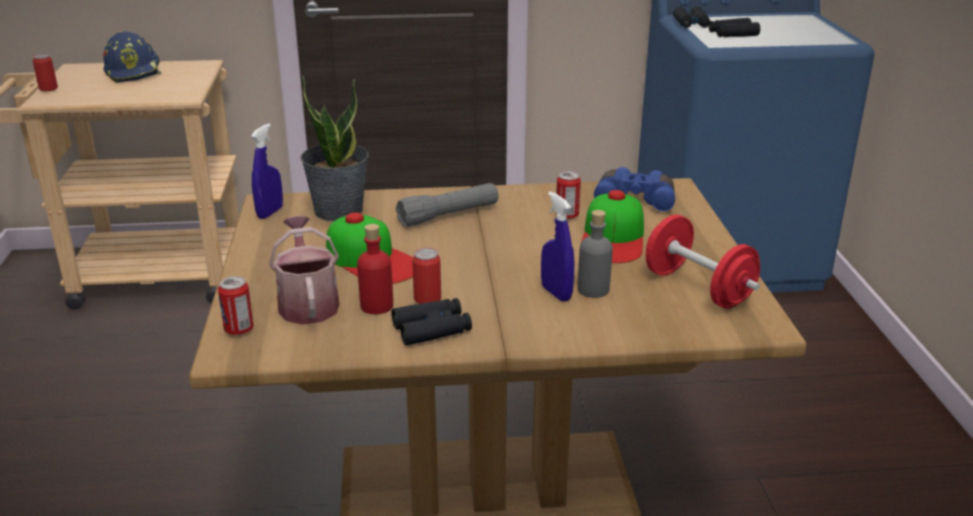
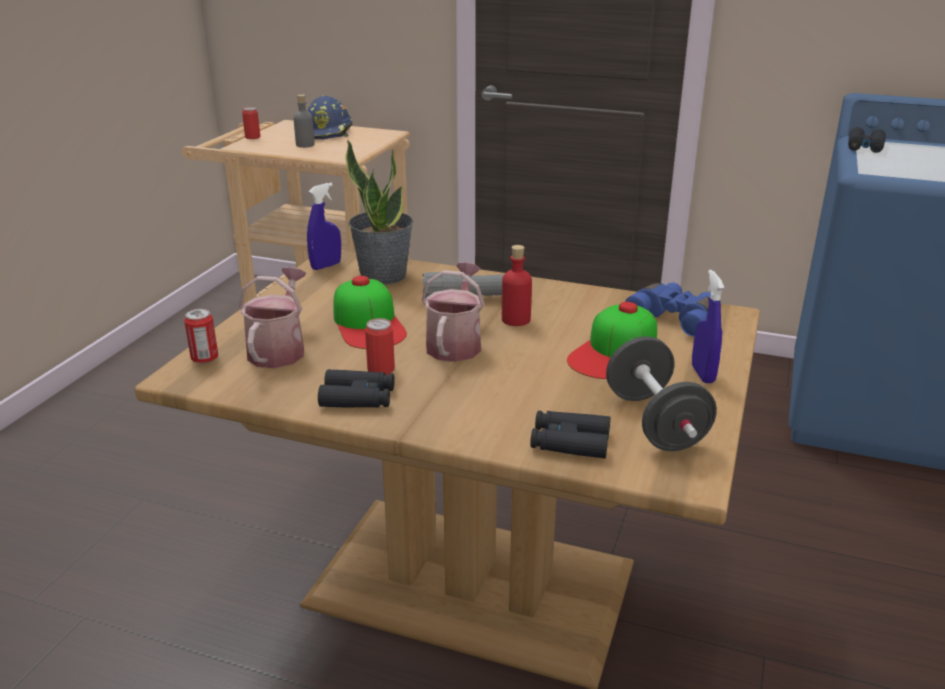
camera: 25 degrees right, 0 degrees up
red bottle [357,224,393,314] -> red bottle moved to [502,245,532,326]
blue spray bottle [541,191,575,302] -> blue spray bottle moved to [692,270,724,383]
can [556,171,581,219] -> none
grey bottle [577,210,613,298] -> grey bottle moved to [293,94,315,148]
red dumbbell [646,215,760,309] -> black dumbbell [606,336,717,451]
black binoculars [709,18,760,37] -> black binoculars moved to [530,411,611,458]
none -> watering can [421,262,485,362]

